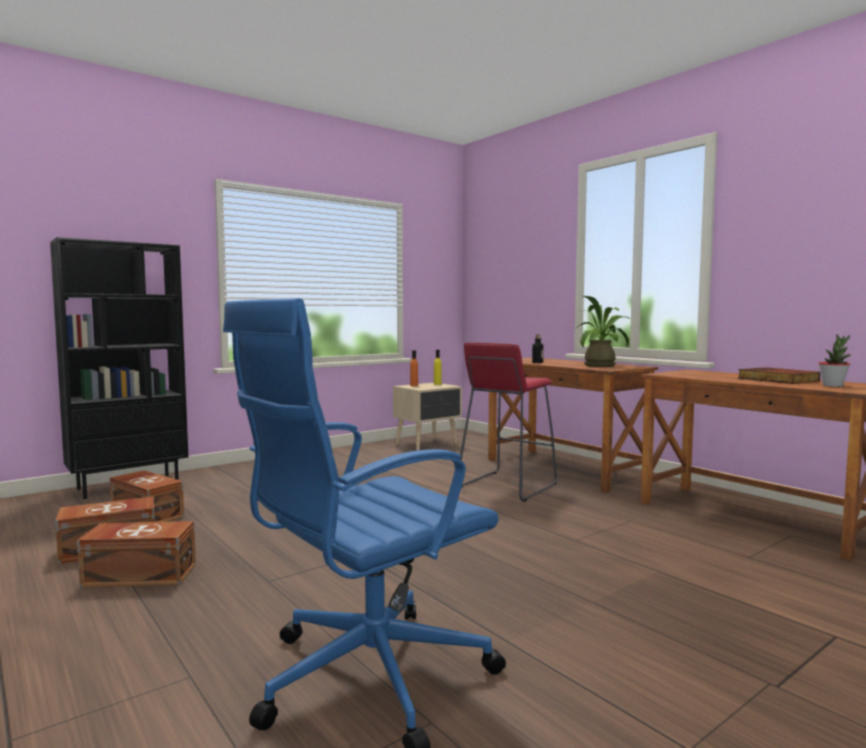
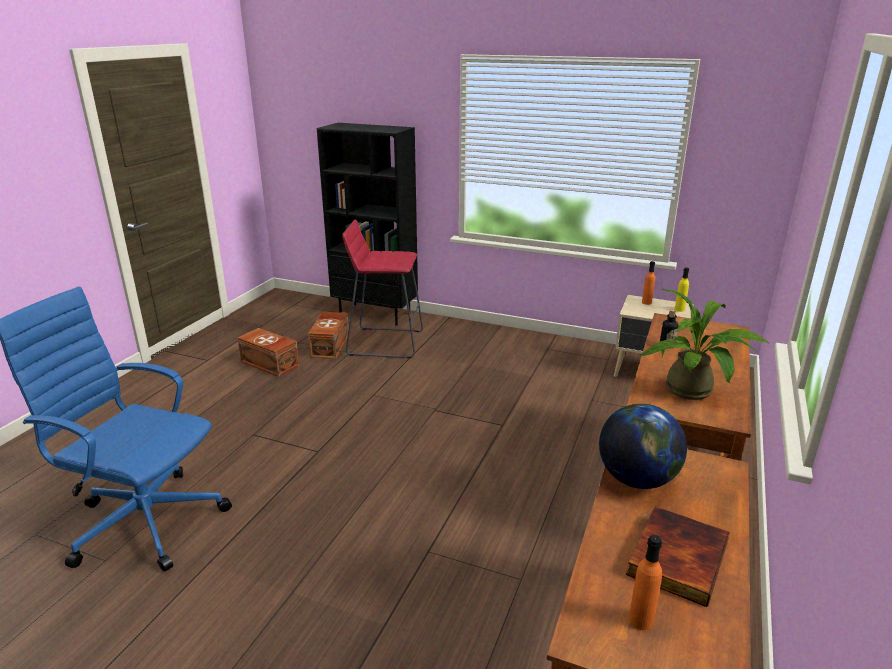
camera: 60 degrees right, 20 degrees up
brown storage box [77,521,196,588] -> none
red stool [460,343,557,502] -> red stool moved to [342,220,423,358]
potted plant [819,335,851,387] -> orange bottle [629,535,662,630]
none -> globe [599,404,687,489]

